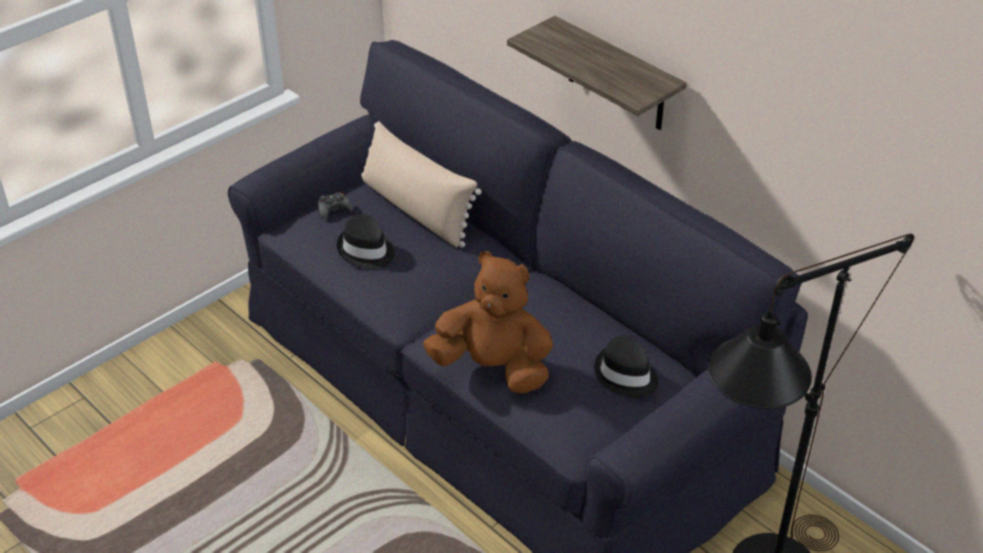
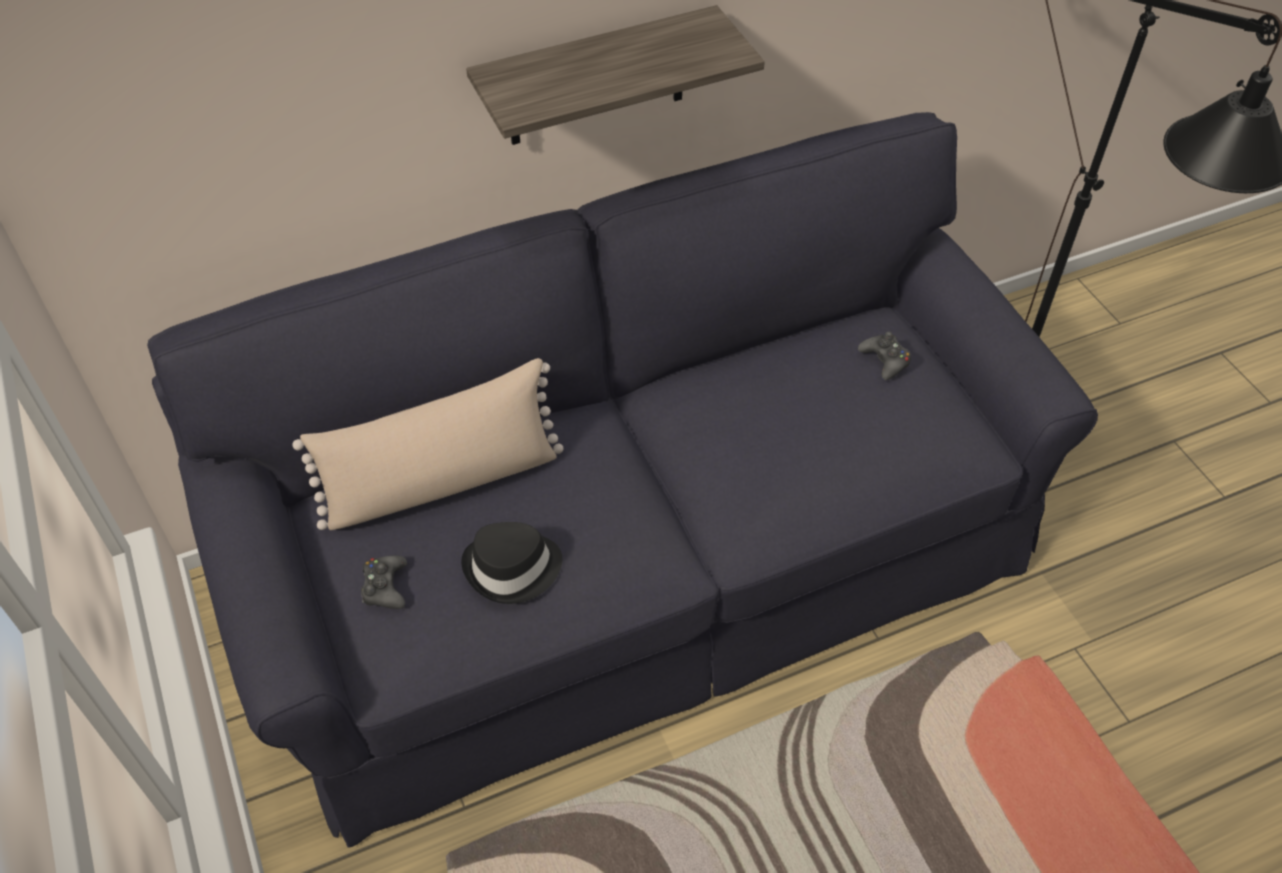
camera: 70 degrees left, 10 degrees up
brown plush toy [423,251,553,393] -> none
black hat [594,335,658,398] -> black game controller [858,332,911,380]

